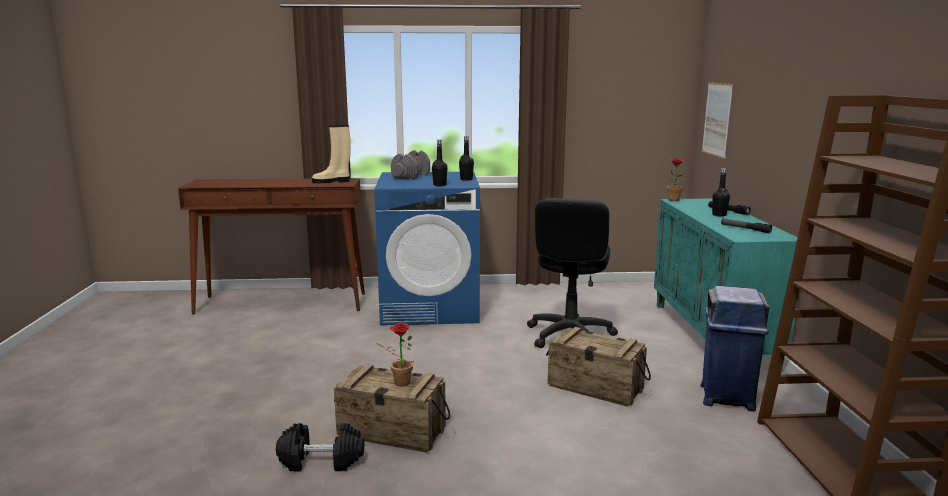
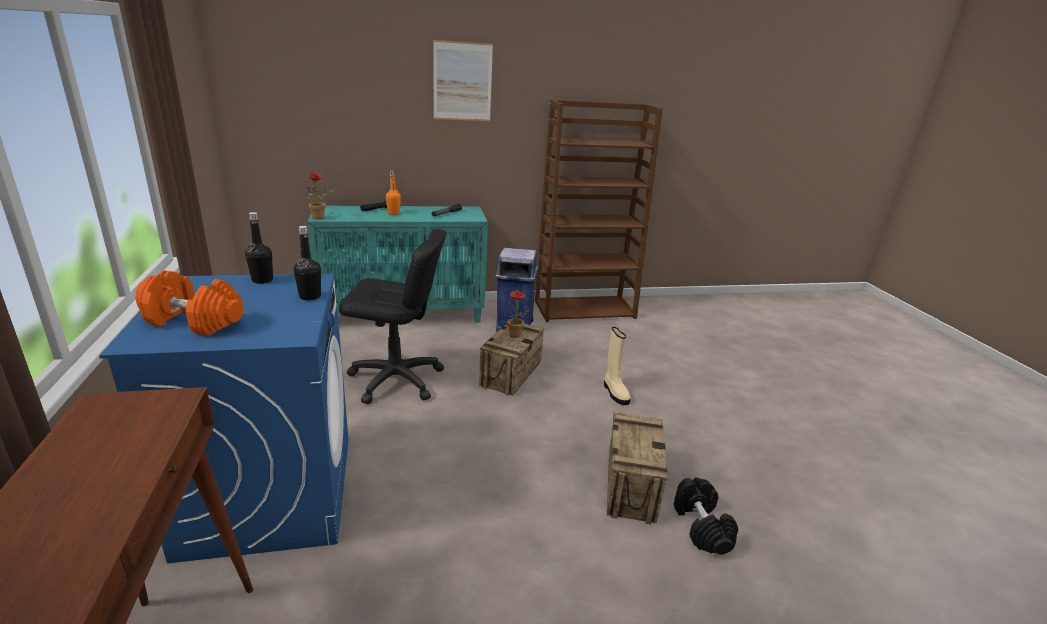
camera: 100 degrees left, 10 degrees up
beige boot [312,125,351,183] -> beige boot moved to [604,327,631,405]
potted plant [376,323,415,386] -> potted plant moved to [507,291,530,338]
grey dumbbell [391,150,430,180] -> orange dumbbell [135,270,243,336]
picture [702,83,733,159] -> picture moved to [433,40,493,121]
black bottle [712,168,730,217] -> orange bottle [386,170,401,215]

